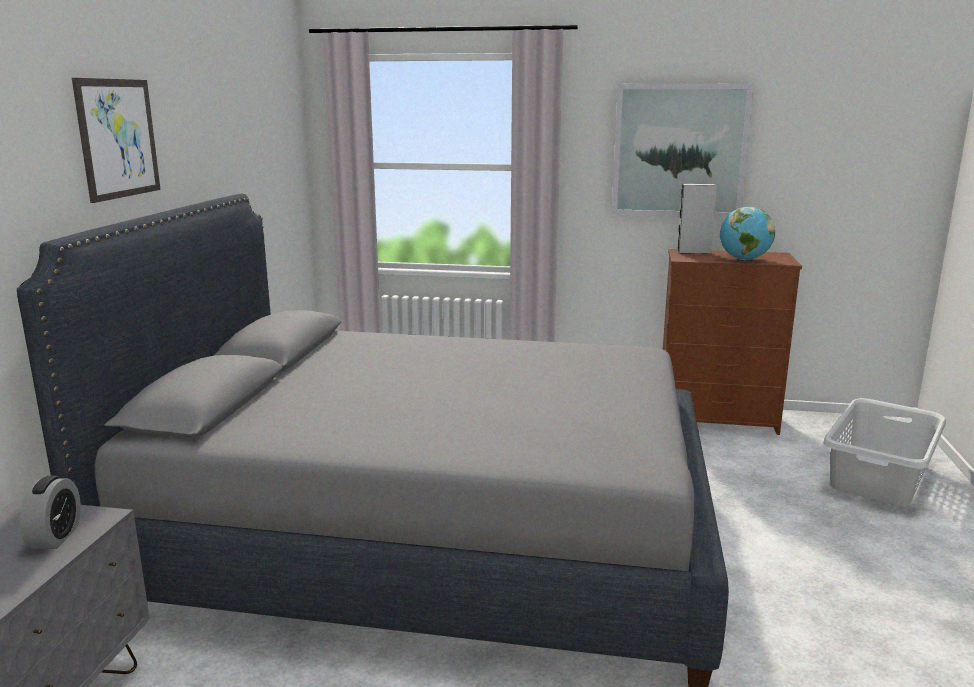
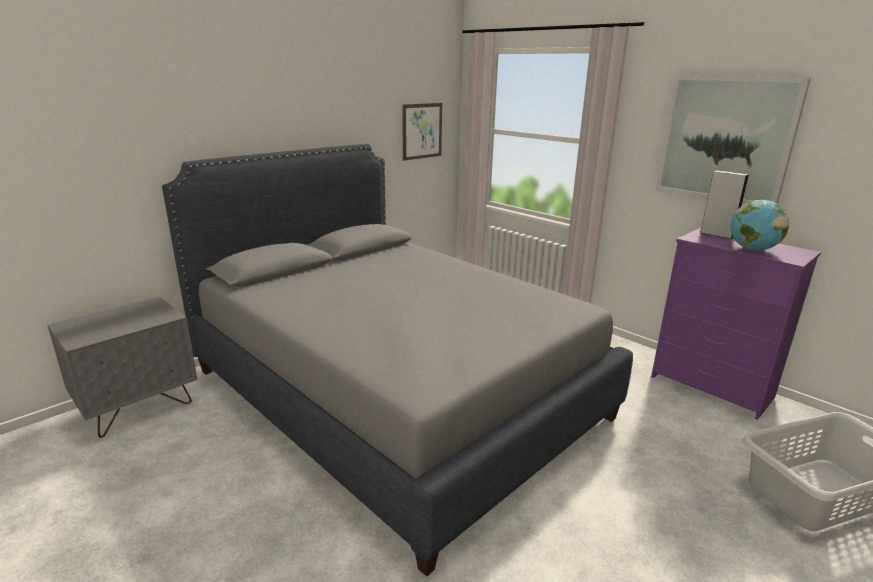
camera: 35 degrees right, 5 degrees up
alarm clock [19,476,81,549] -> none
picture [72,78,161,203] -> picture moved to [402,103,442,161]
brown dresser [663,249,802,435] -> purple dresser [651,228,821,420]

